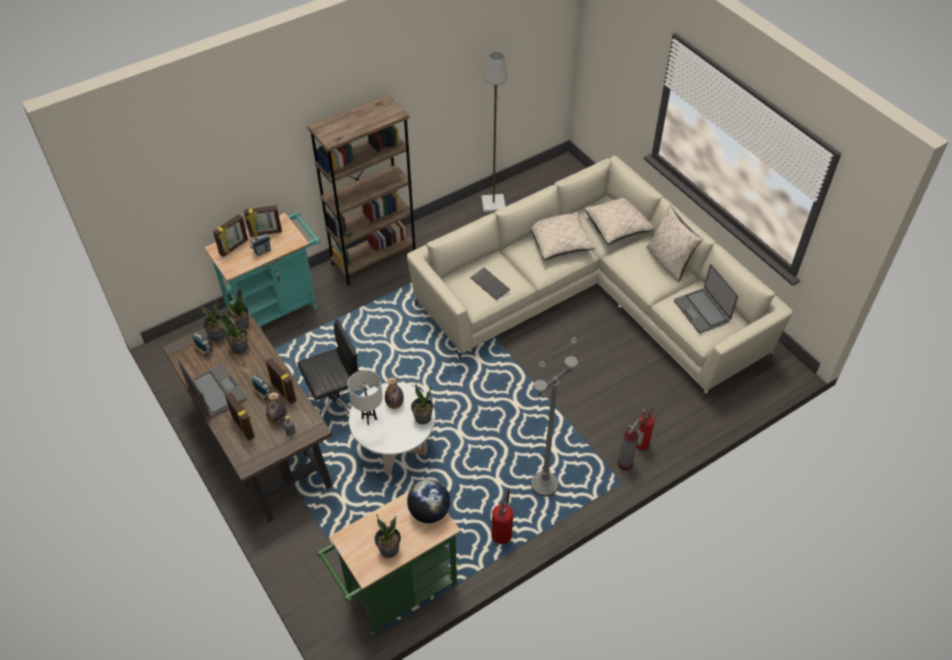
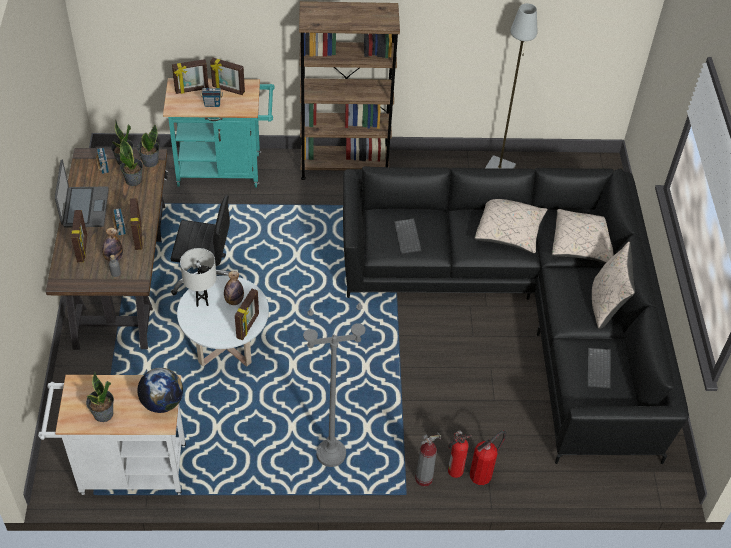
camera: 30 degrees right, 0 degrees up
green cart [317,491,461,635] -> white cart [38,375,186,495]
beige sofa [407,155,792,400] -> black sofa [343,166,689,464]
potted plant [411,383,433,424] -> picture frame [235,289,259,340]
fire extinguisher [492,488,513,544] -> fire extinguisher moved to [470,430,506,485]
laptop [674,264,738,333] -> keyboard [588,348,611,389]

